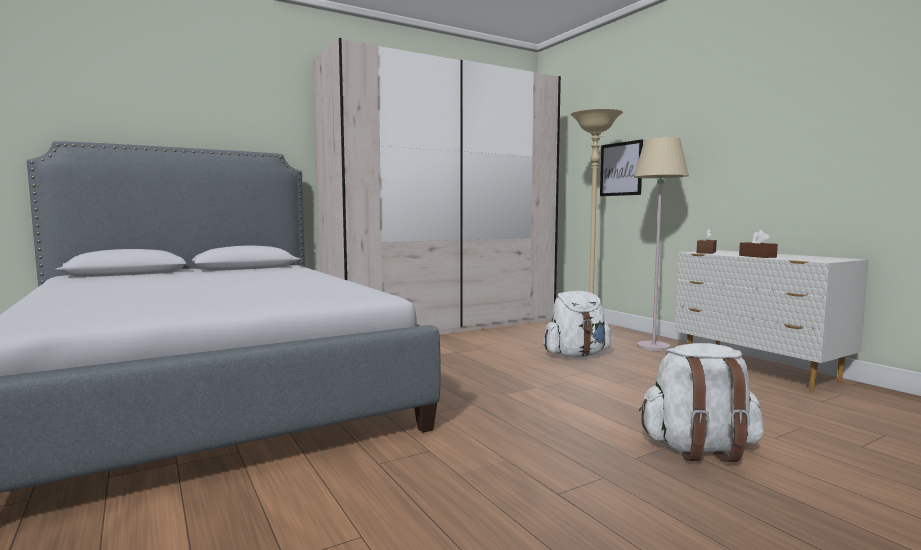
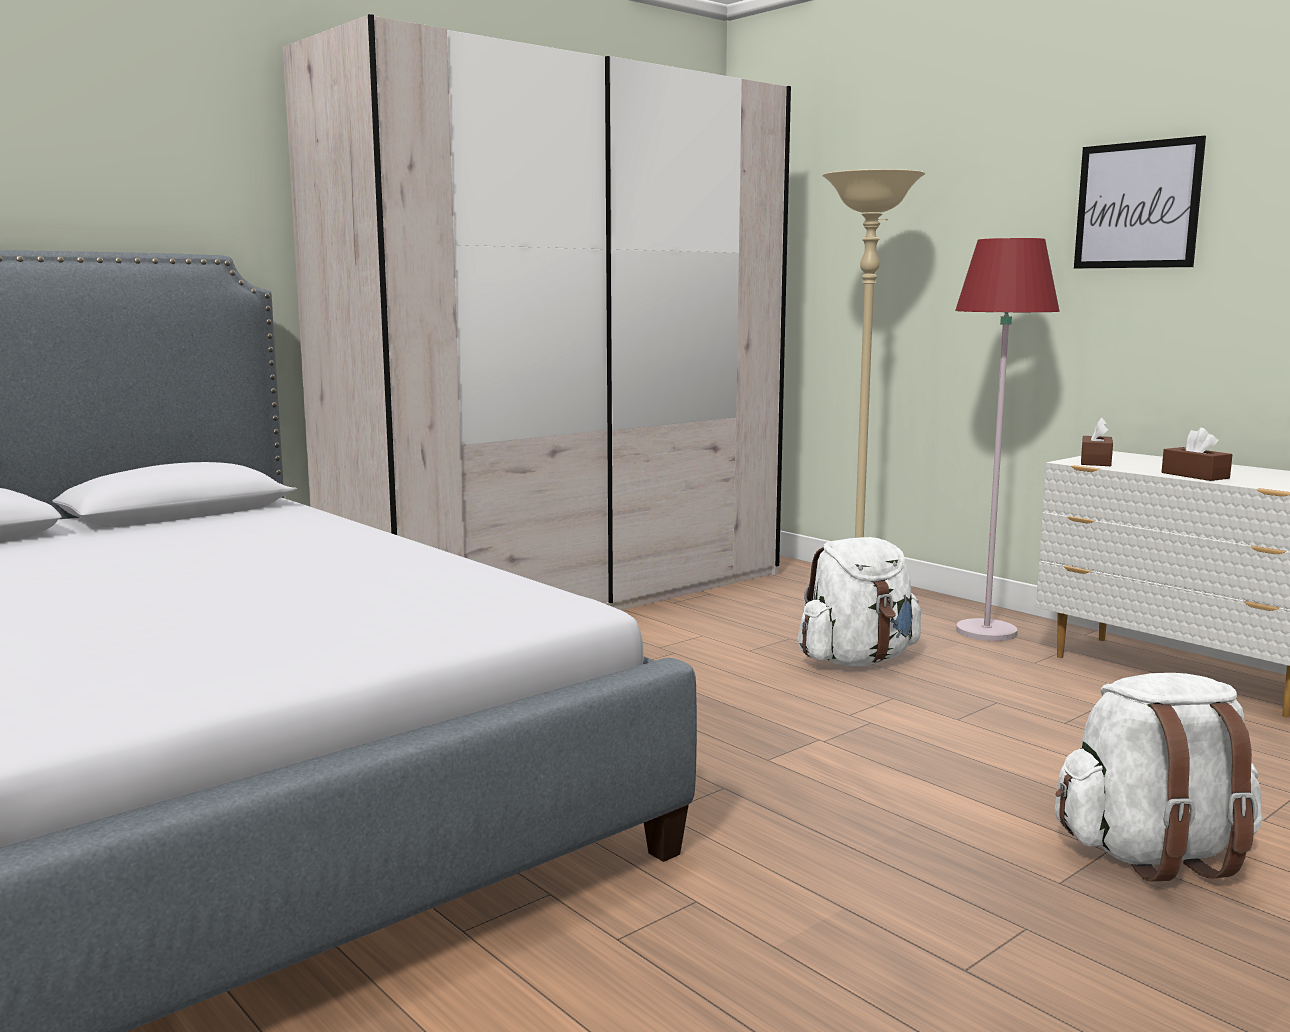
camera: 10 degrees left, 5 degrees up
picture [600,139,643,196] -> picture moved to [1074,136,1206,269]
beige floor lamp [634,137,689,351] -> red floor lamp [955,238,1060,641]

